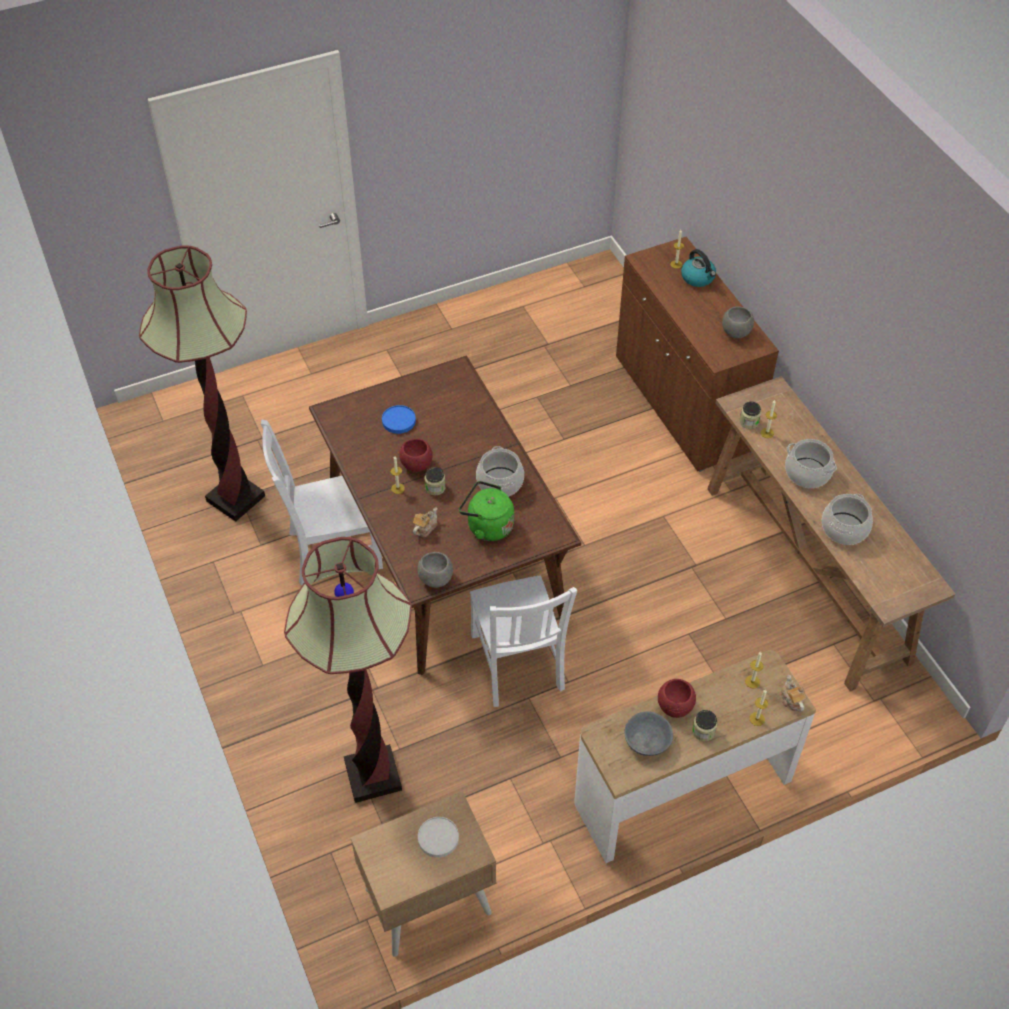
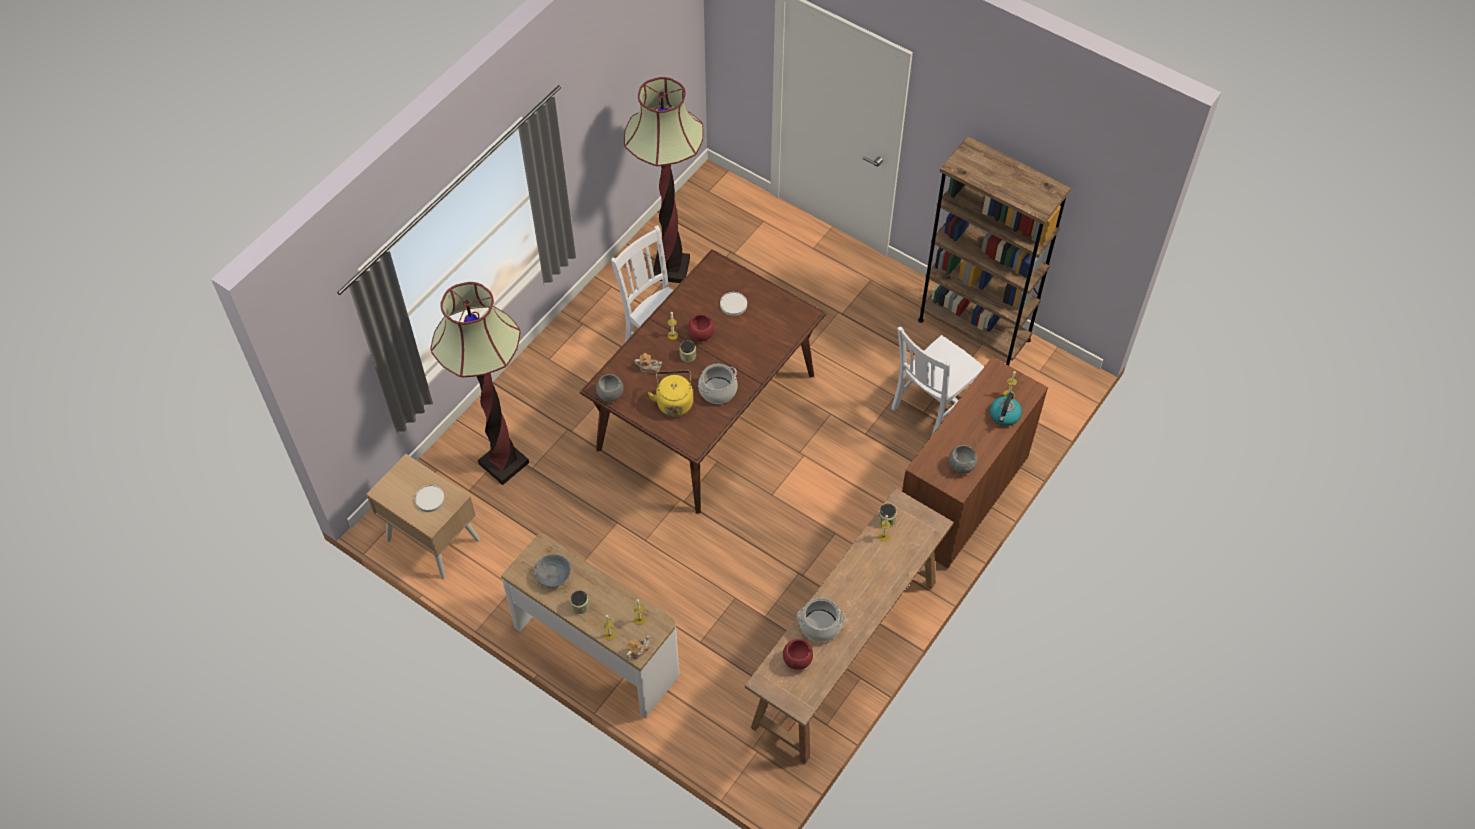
camera: 60 degrees right, 5 degrees up
blue plate [382,405,416,434] -> white plate [720,292,747,316]
green kettle [459,481,514,541] -> yellow kettle [648,370,693,417]
white chair [470,575,577,707] -> white chair moved to [891,327,984,435]
red bowl [658,679,696,718] -> red bowl moved to [783,639,813,670]
cooking pot [785,439,837,488] -> none
none -> brown bookcase [918,136,1071,366]

